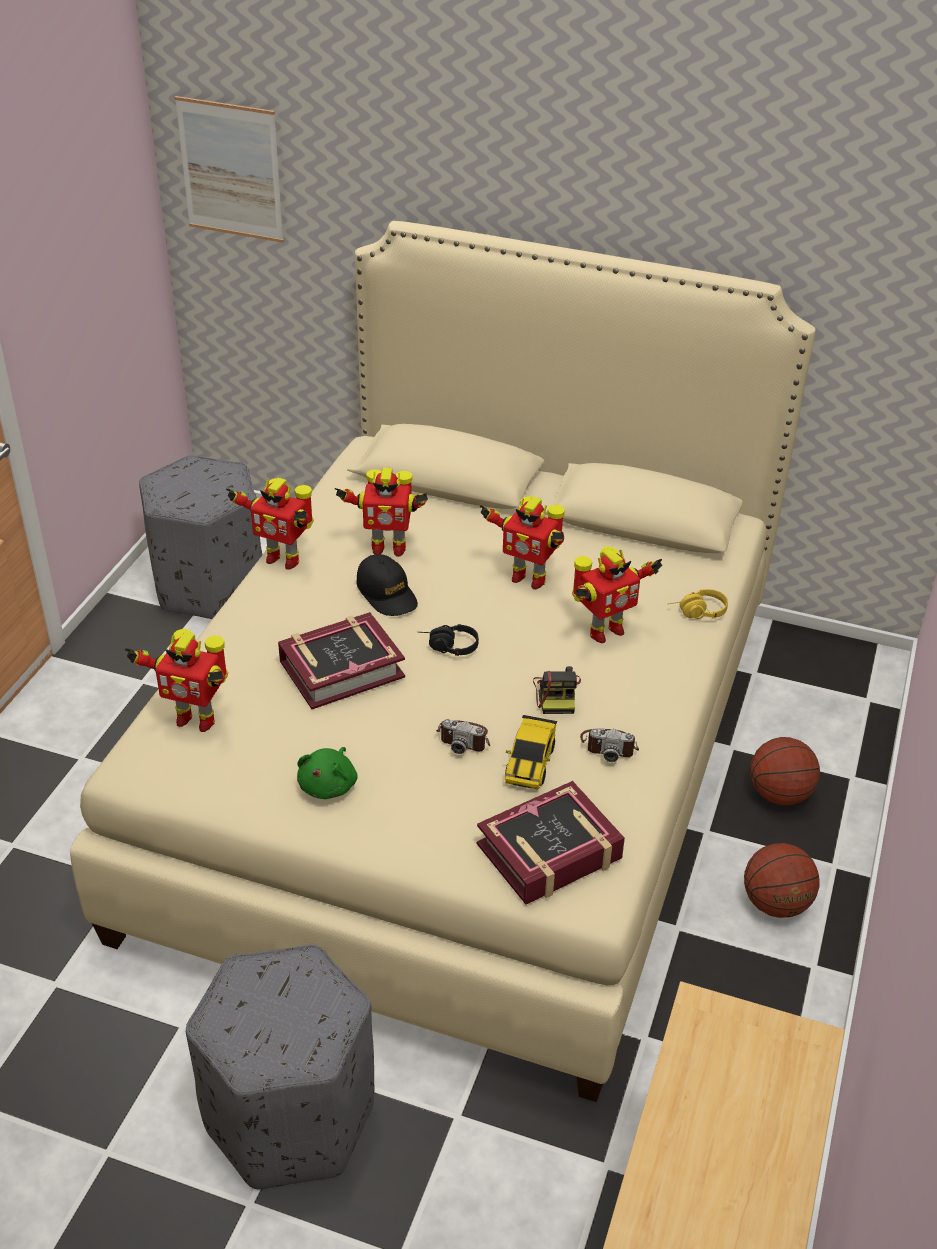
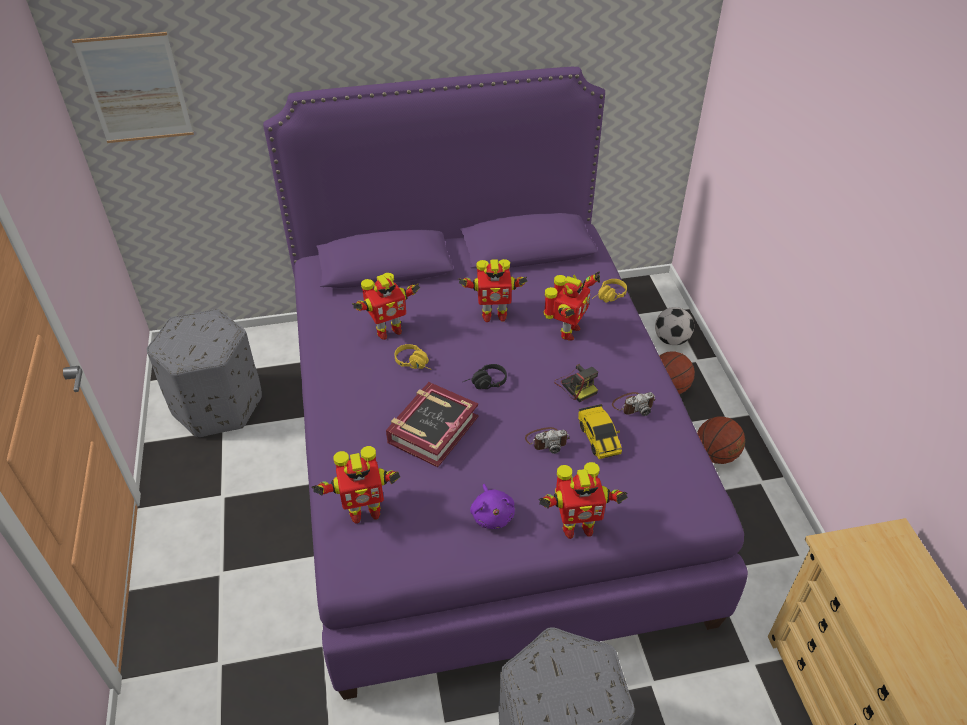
camera: 30 degrees left, 5 degrees up
beige bed [70,221,816,1102] -> purple bed [263,67,748,700]
toy robot [226,478,314,570] -> toy robot moved to [539,462,628,539]
green plush toy [297,747,358,799] -> purple plush toy [470,484,515,529]
black cap [356,554,418,616] -> yellow headphones [395,344,430,369]
book [477,781,625,905] -> none
none -> football [655,307,694,345]

